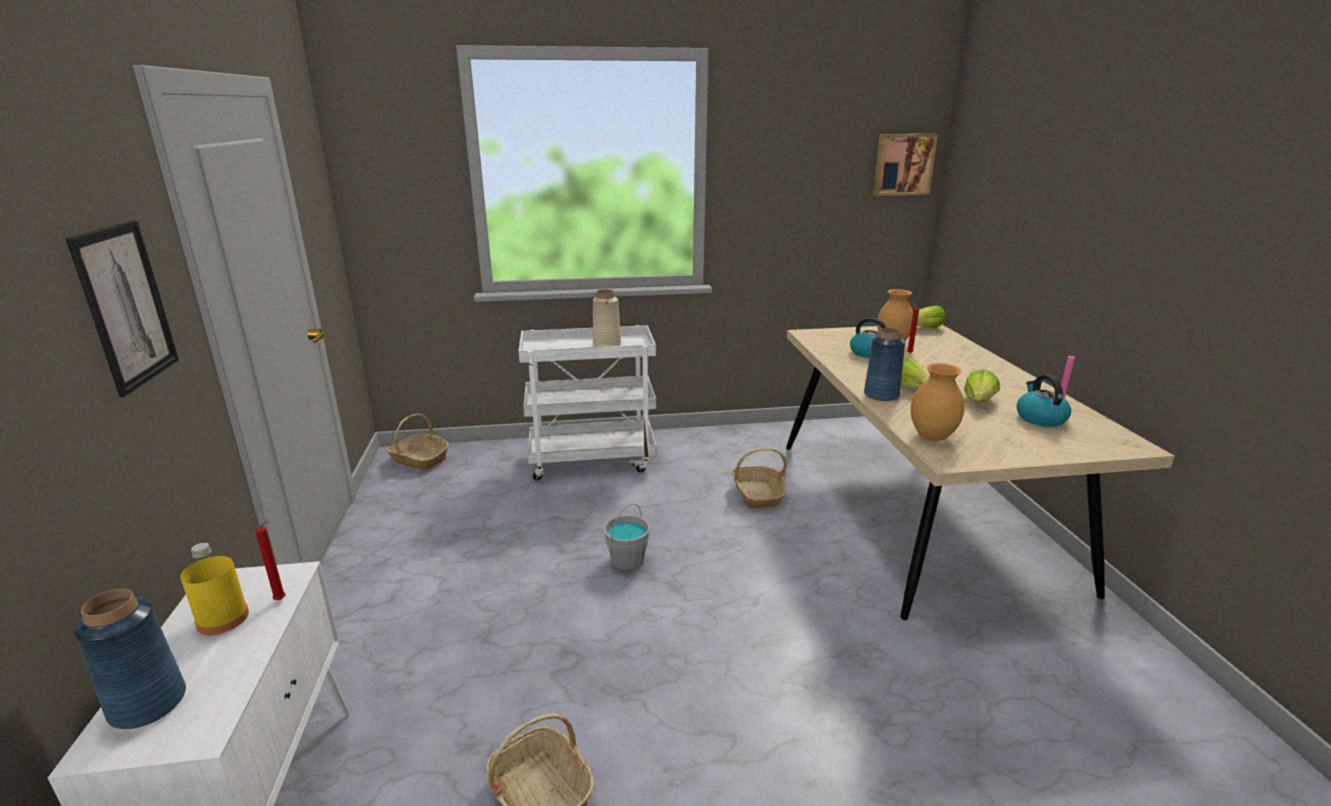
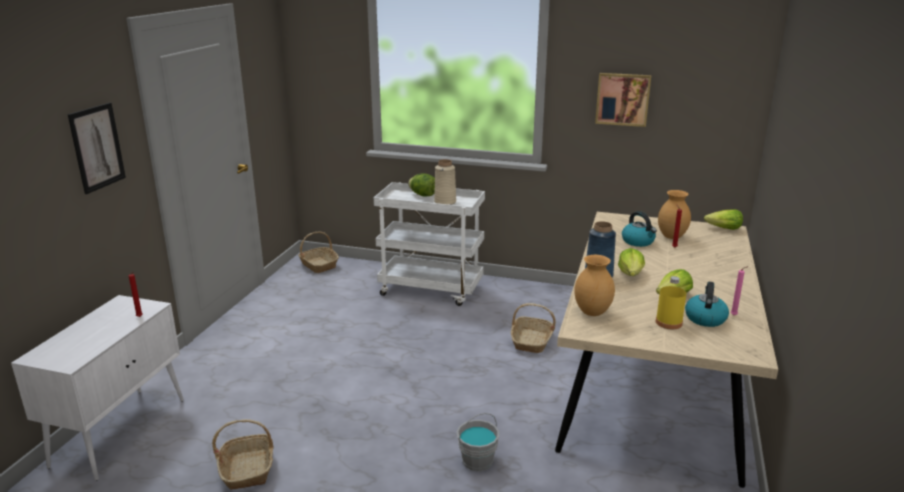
camera: 25 degrees right, 0 degrees up
blue vase [74,589,186,729] -> none
yellow bottle [180,543,249,635] -> yellow bottle moved to [656,276,687,329]
grey bucket [603,504,650,570] -> grey bucket moved to [457,413,499,472]
picture [873,134,938,196] -> picture moved to [595,73,651,127]
none -> lettuce [408,174,435,196]

